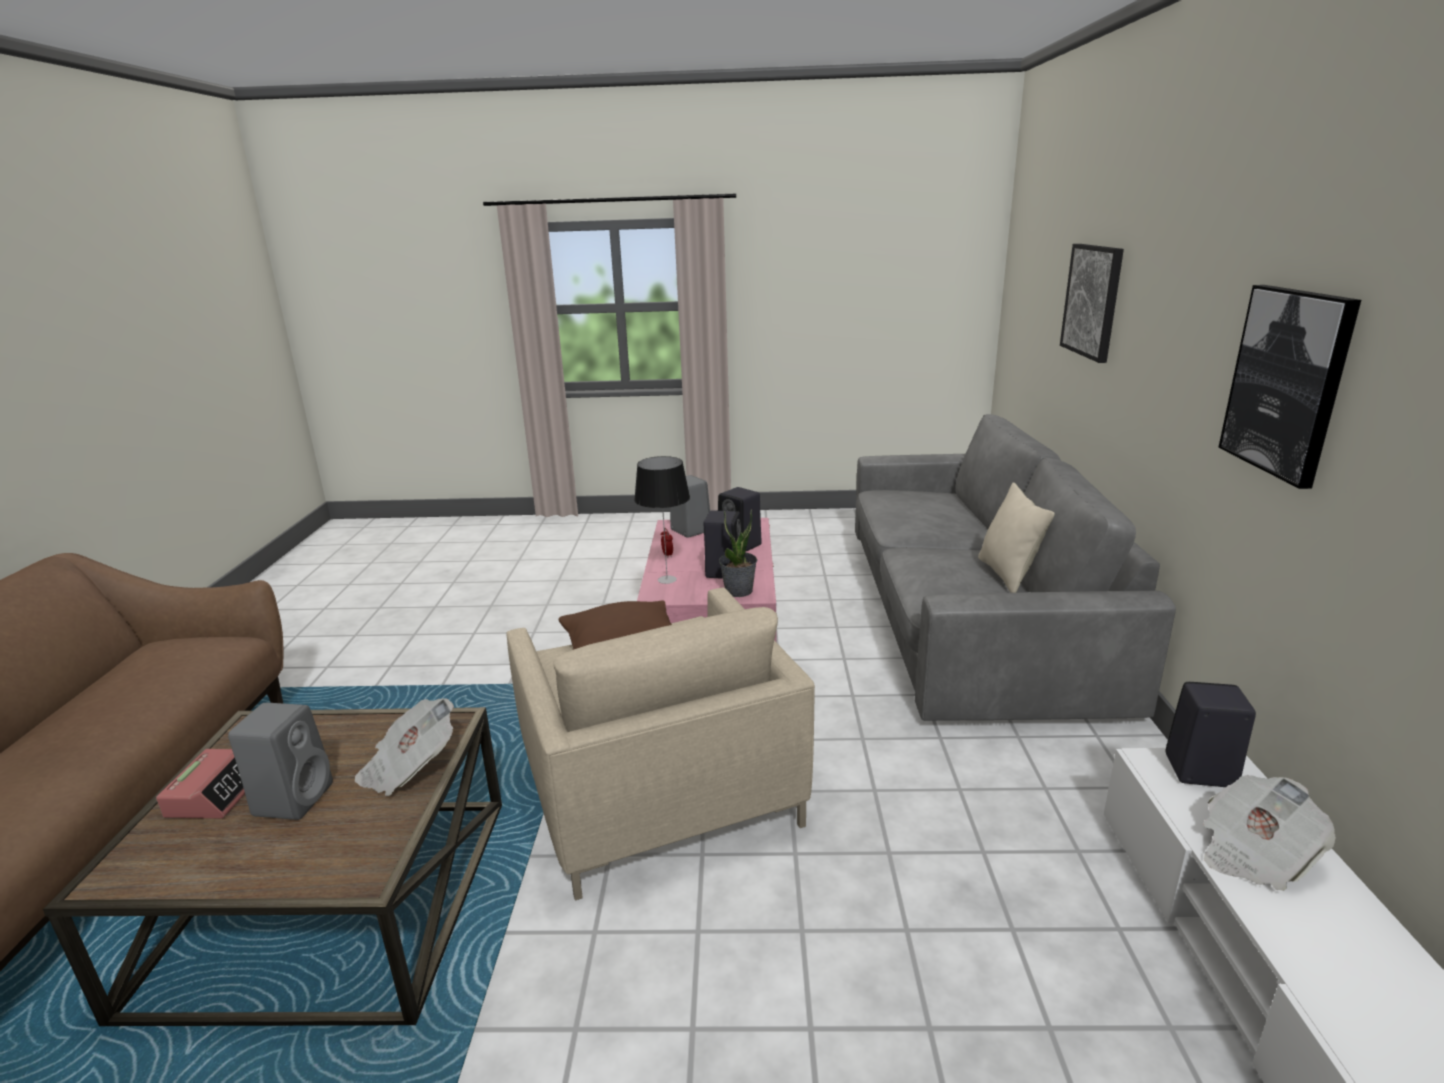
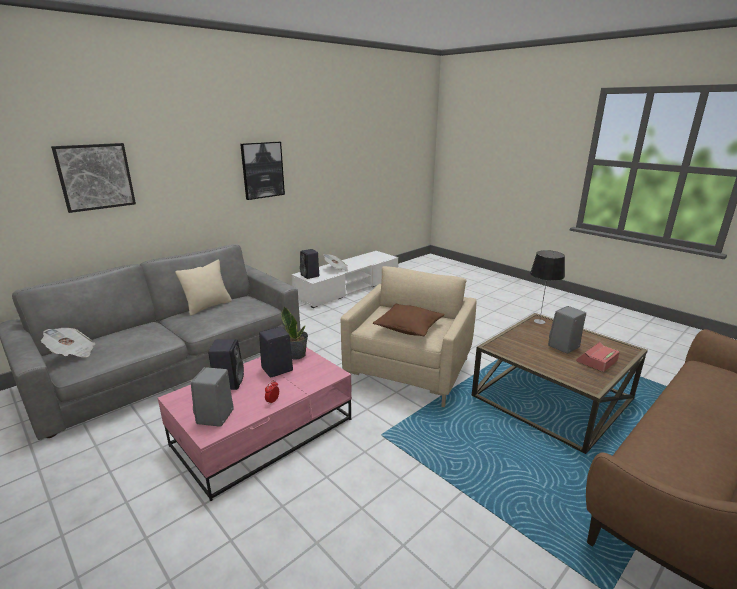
camera: 135 degrees left, 0 degrees up
newspaper [355,698,454,796] -> newspaper moved to [41,328,95,358]
table lamp [634,456,690,584] -> table lamp moved to [530,250,565,324]

